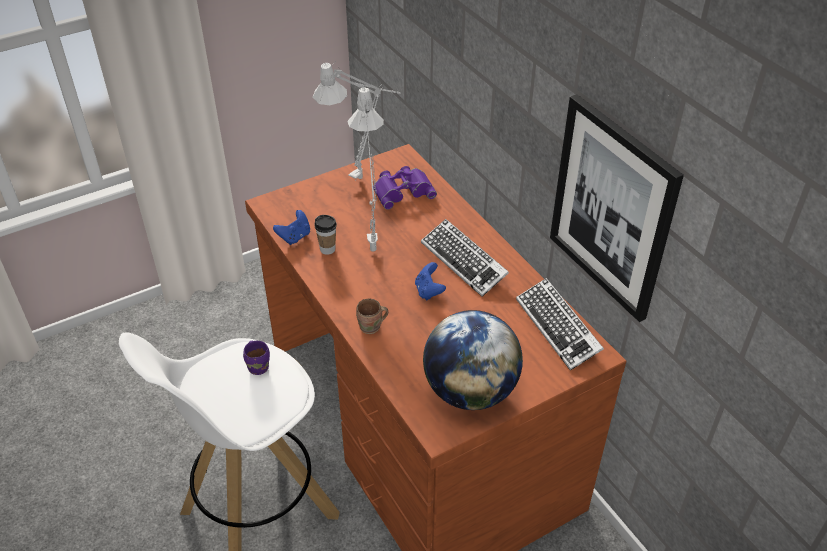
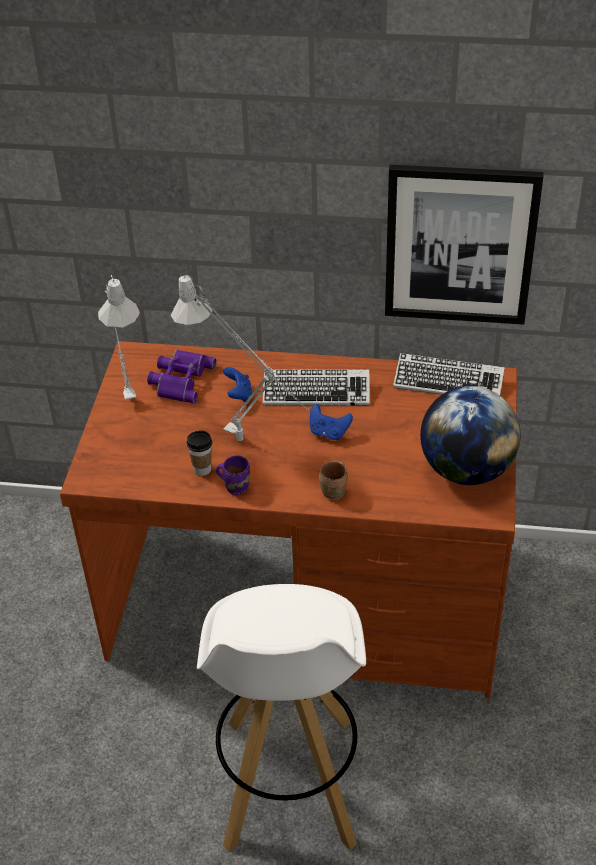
camera: 50 degrees left, 0 degrees up
purple mug [243,341,270,375] -> purple mug moved to [216,455,250,495]
blue game controller [273,210,310,245] -> blue game controller moved to [223,367,253,402]

